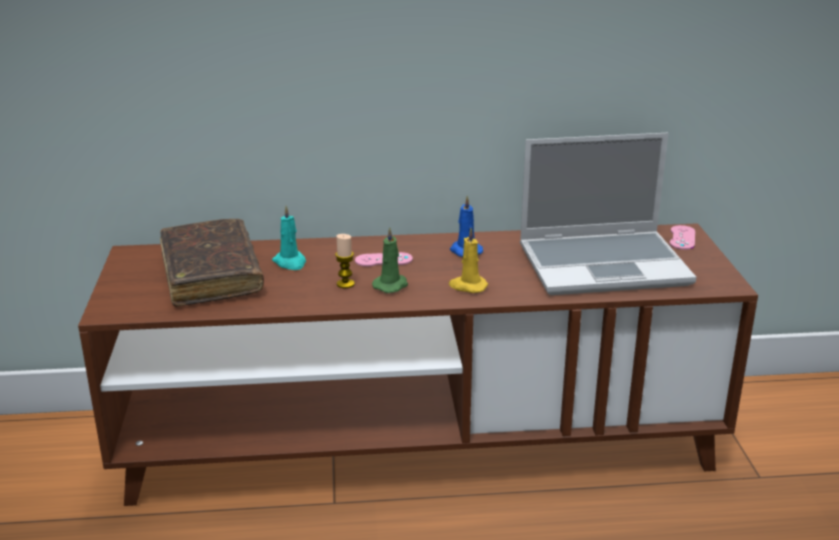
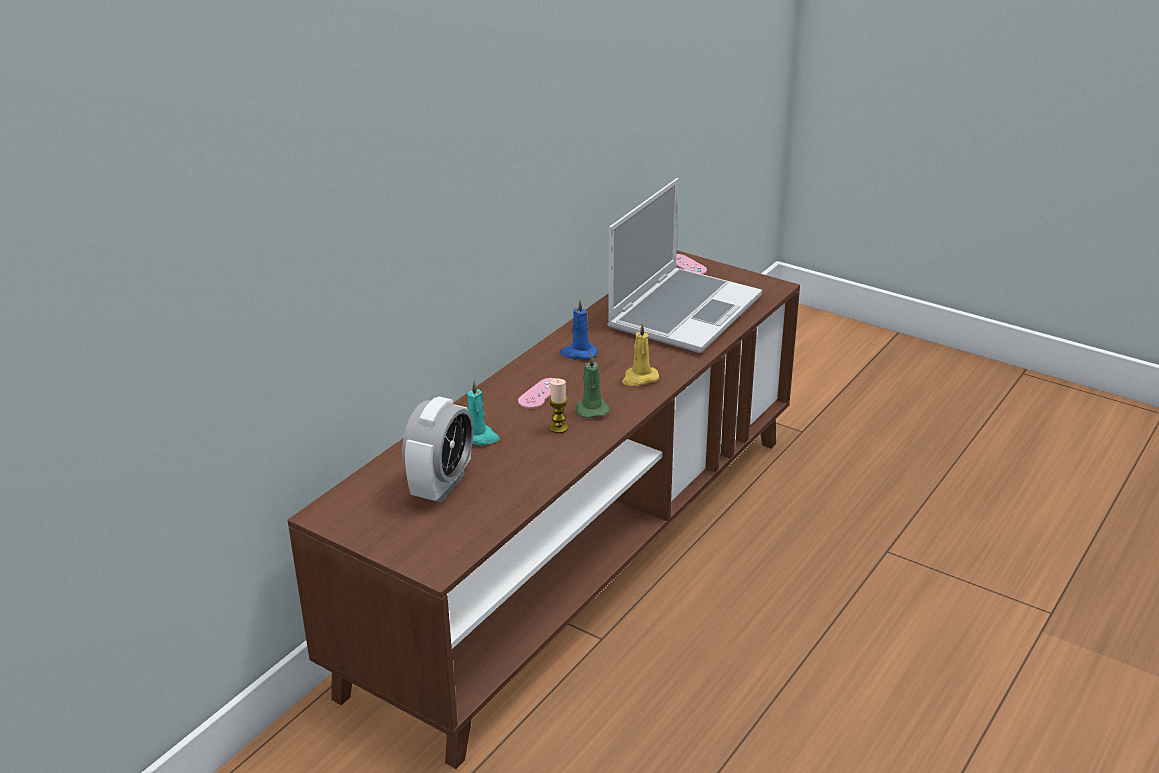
camera: 50 degrees left, 5 degrees up
brown book [160,219,264,307] -> alarm clock [402,397,474,503]

